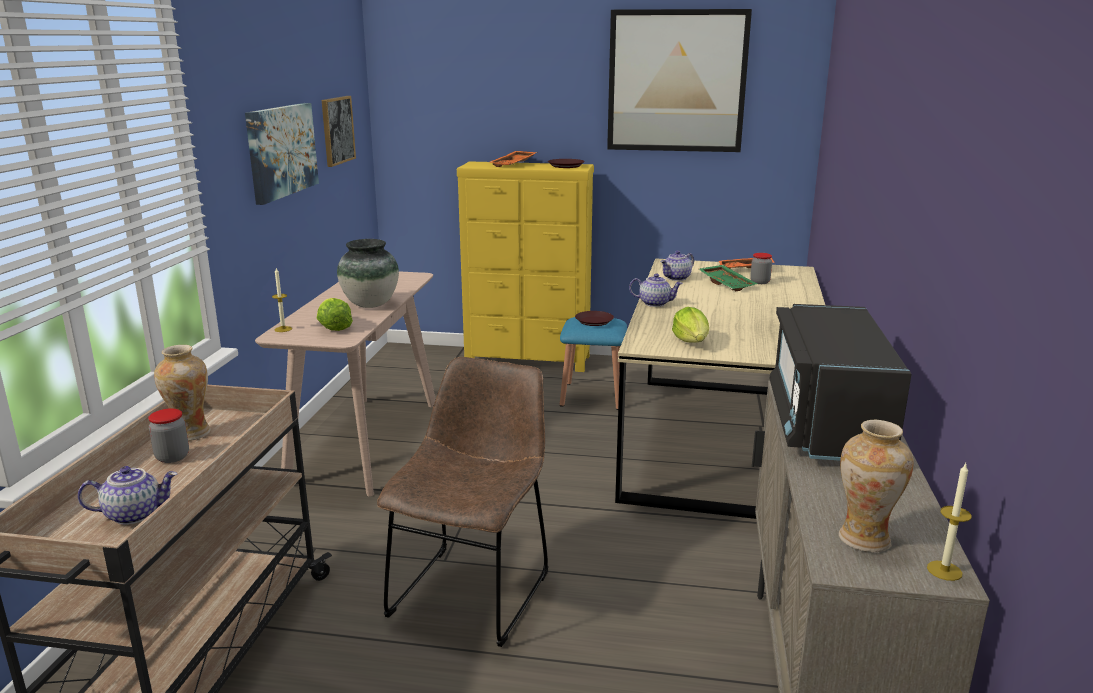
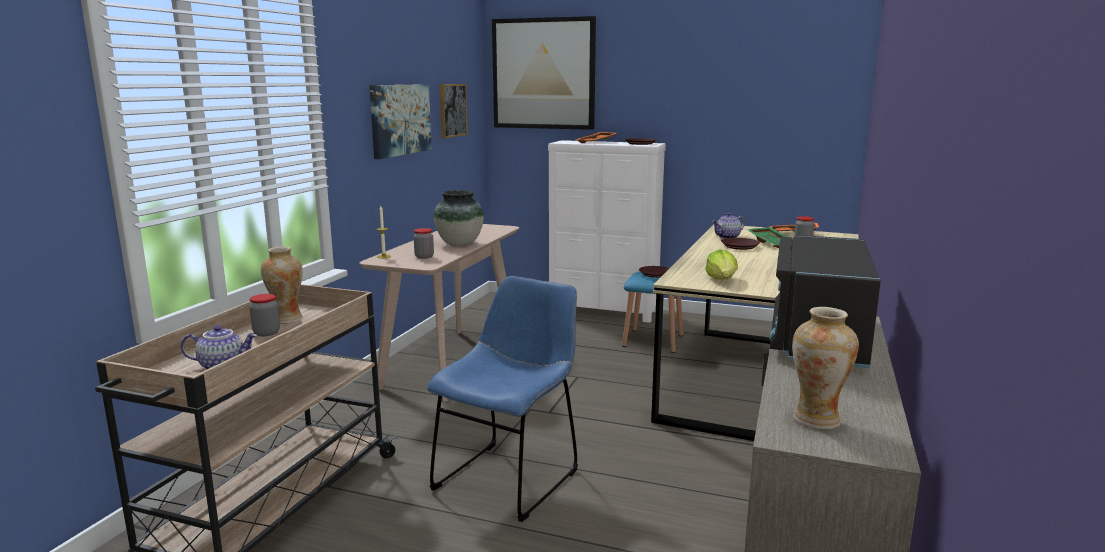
camera: 10 degrees right, 5 degrees down
lettuce [317,298,353,331] -> jar [414,228,434,259]
brown chair [377,357,548,647] -> blue chair [427,276,578,522]
yellow dresser [457,161,594,372] -> white dresser [548,140,666,323]
picture [607,9,752,152] -> picture moved to [492,16,596,130]
teapot [629,273,683,307] -> none
candle [927,464,972,581] -> none
none -> brown plate [721,238,760,250]

